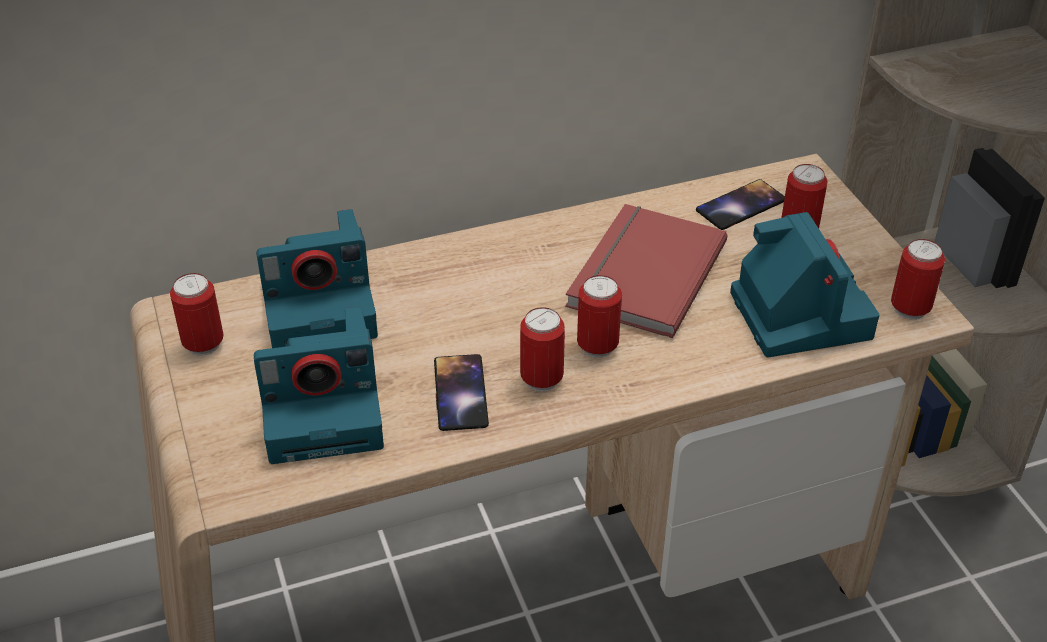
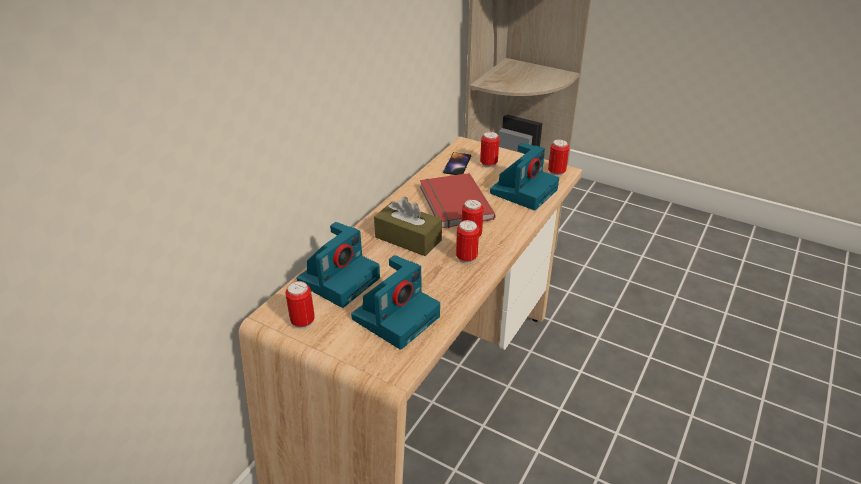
camera: 40 degrees left, 5 degrees down
phone [434,354,489,431] -> none
camera [730,212,879,357] -> camera turned 90 degrees clockwise [490,143,559,210]
none -> brown tissue box [374,197,442,256]

